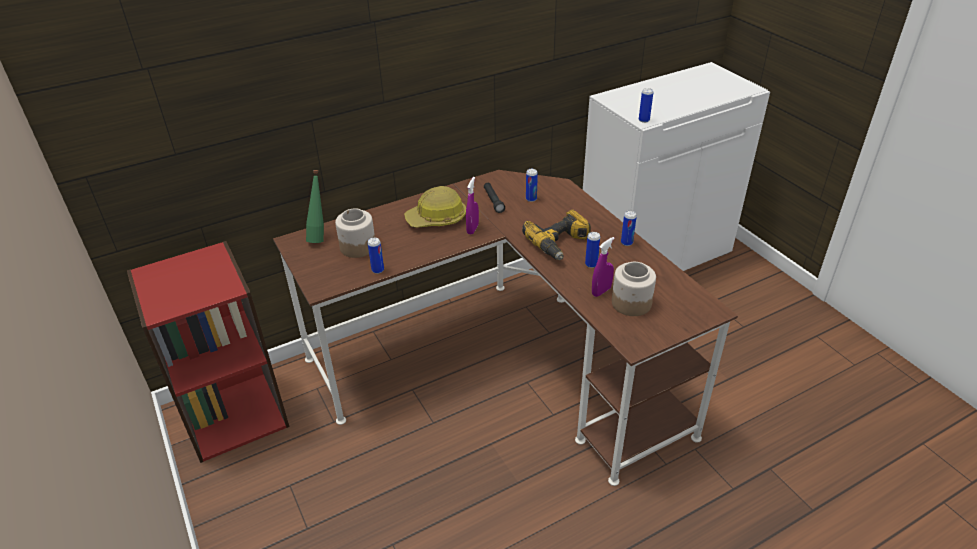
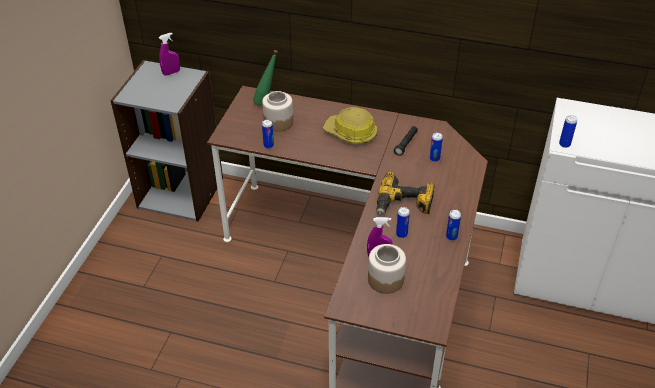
camera: 45 degrees right, 5 degrees up
red bookcase [127,241,290,463] -> grey bookcase [110,60,223,222]
purple spray bottle [466,177,479,234] -> purple spray bottle moved to [159,33,180,76]

